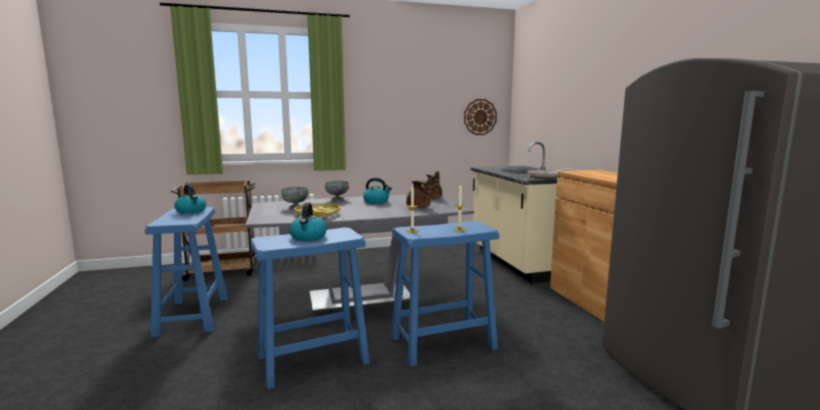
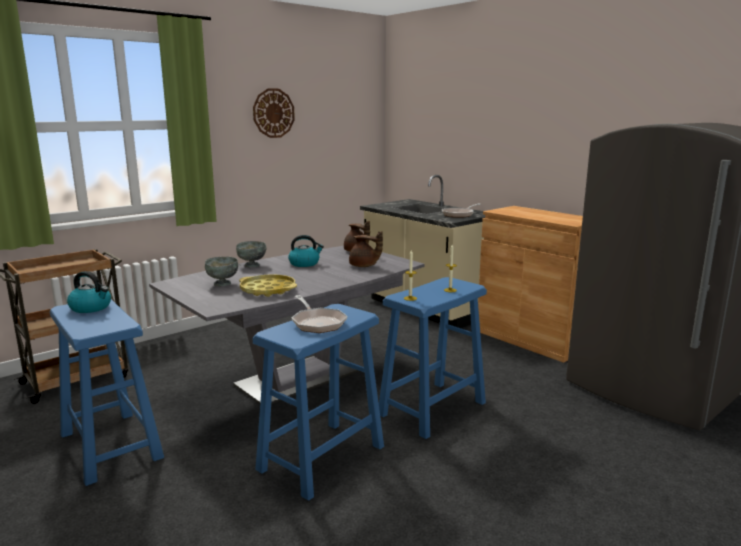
camera: 25 degrees left, 5 degrees up
kettle [289,202,327,241] -> frying pan [292,295,347,333]
wall clock [464,99,497,135] -> wall clock moved to [253,88,295,138]

